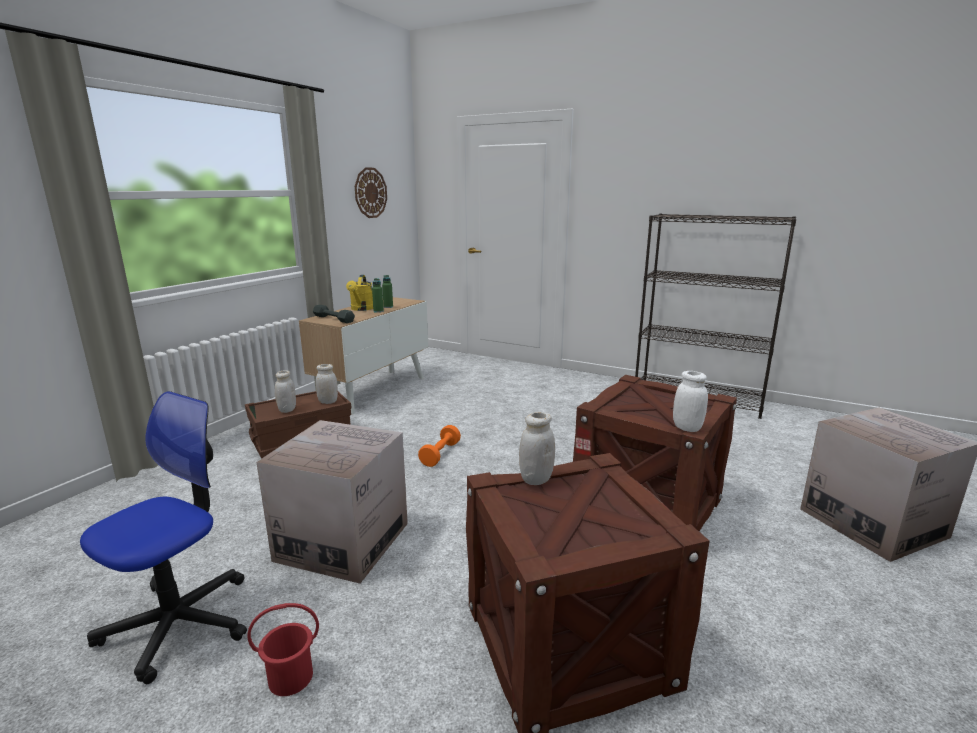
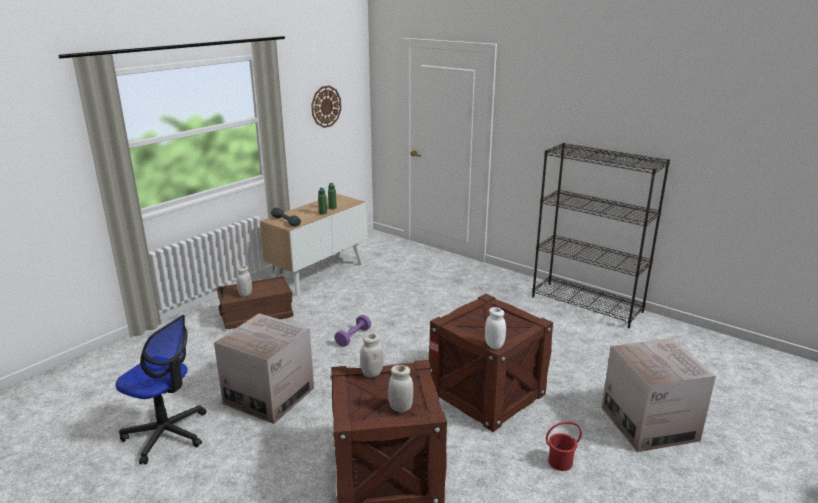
camera: 10 degrees right, 5 degrees up
office chair [80,391,247,684] -> office chair turned 75 degrees clockwise [115,315,207,465]
red bucket [247,603,319,696] -> red bucket moved to [546,422,582,471]
white jar [316,364,338,404] -> white jar moved to [388,365,413,412]
yellow watering can [346,275,373,311] -> none
orange dumbbell [418,425,461,467] -> purple dumbbell [335,315,371,347]

